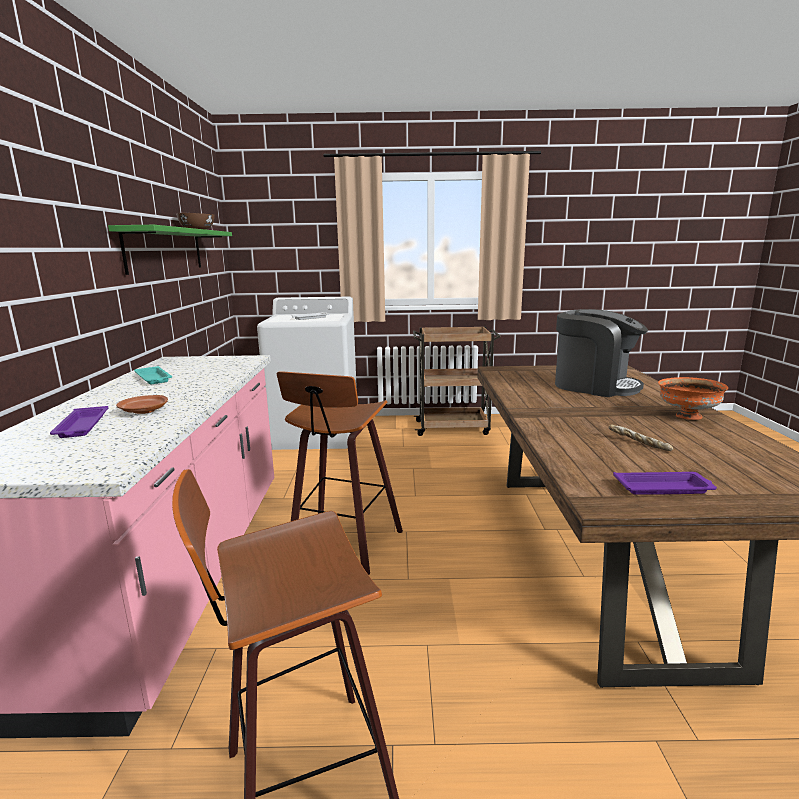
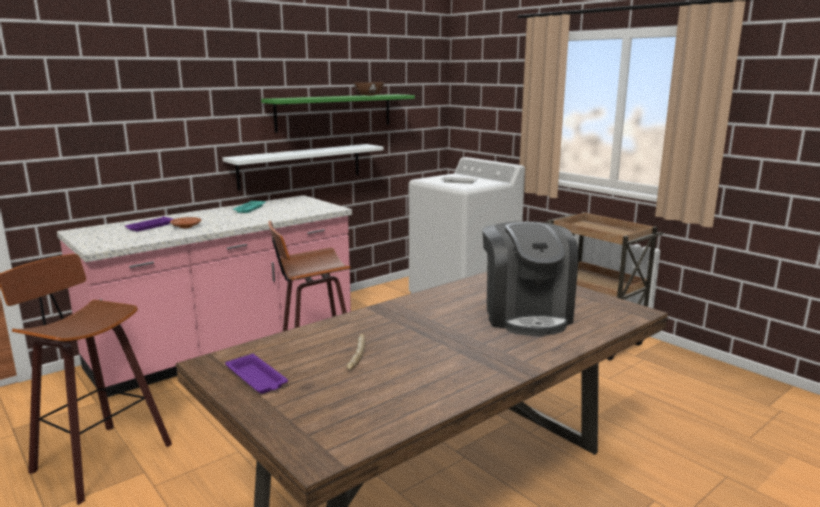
camera: 50 degrees right, 0 degrees up
orange bowl [658,377,728,420] -> none
none -> white shelf [223,144,384,190]

